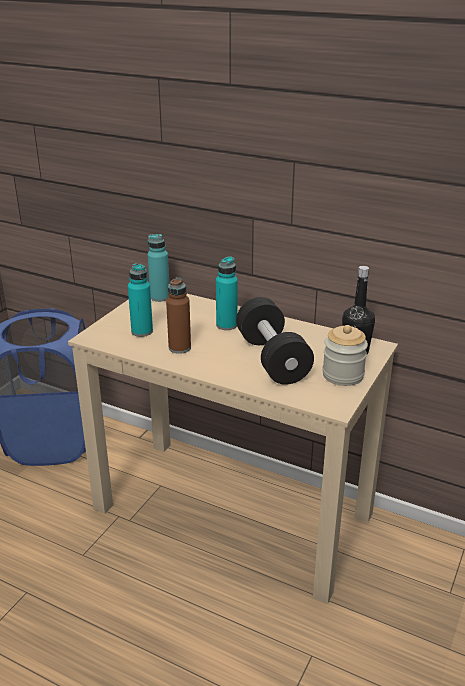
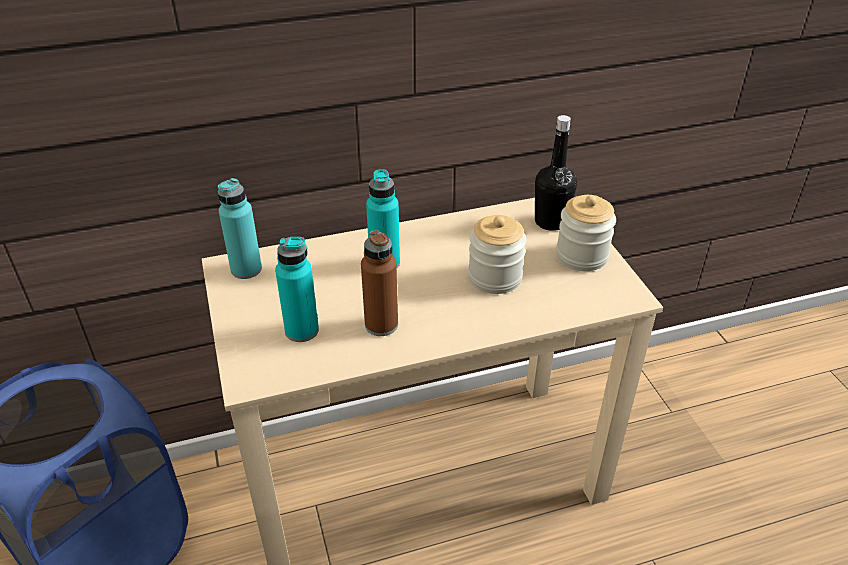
camera: 45 degrees left, 10 degrees up
black dumbbell [236,297,314,385] -> jar [468,215,526,294]

